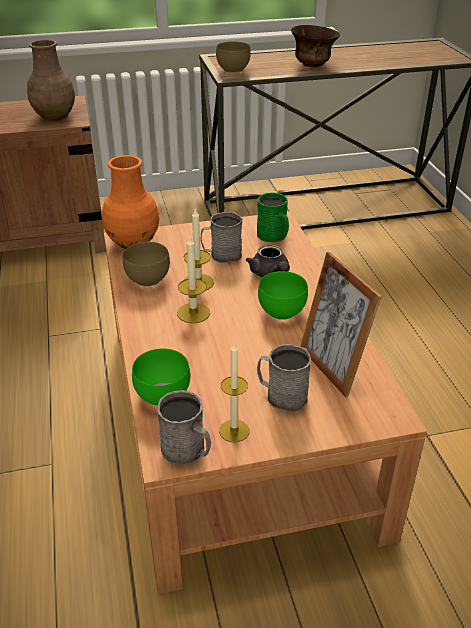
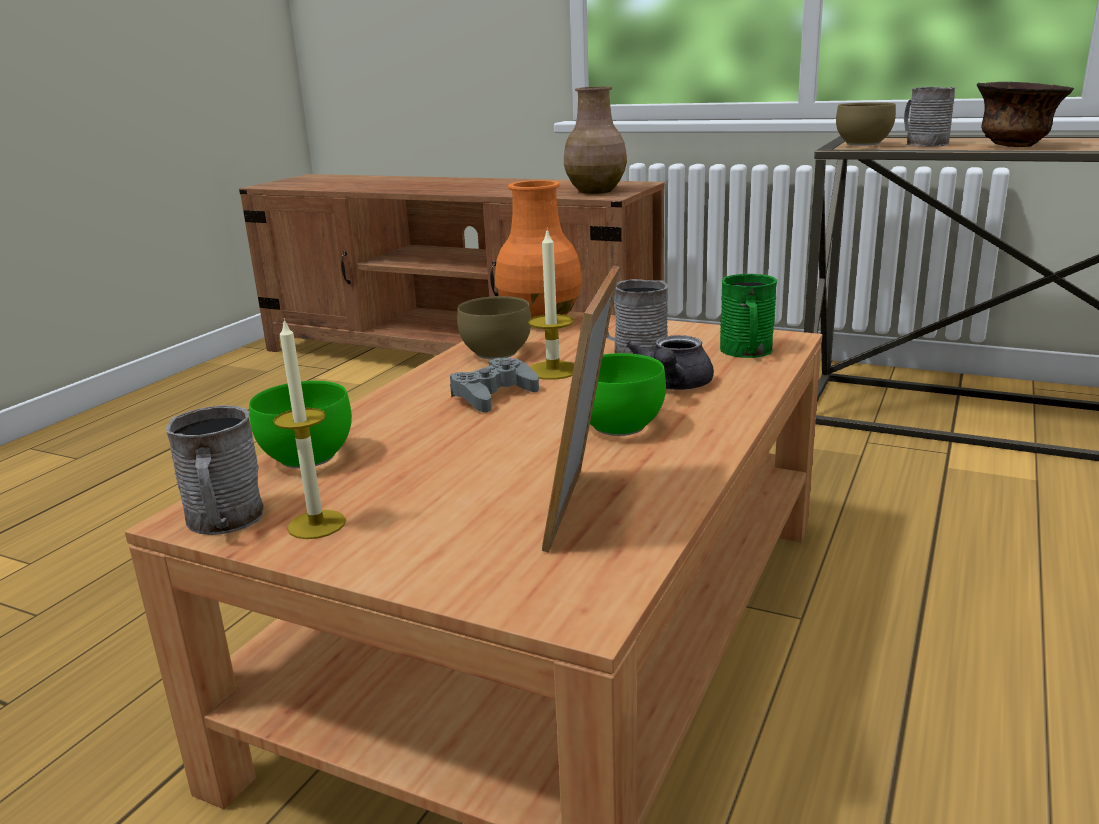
camera: 40 degrees right, 15 degrees down
candle [177,237,210,323] -> grey game controller [450,358,539,413]
grey mug [257,344,311,412] -> grey mug moved to [904,87,955,147]

